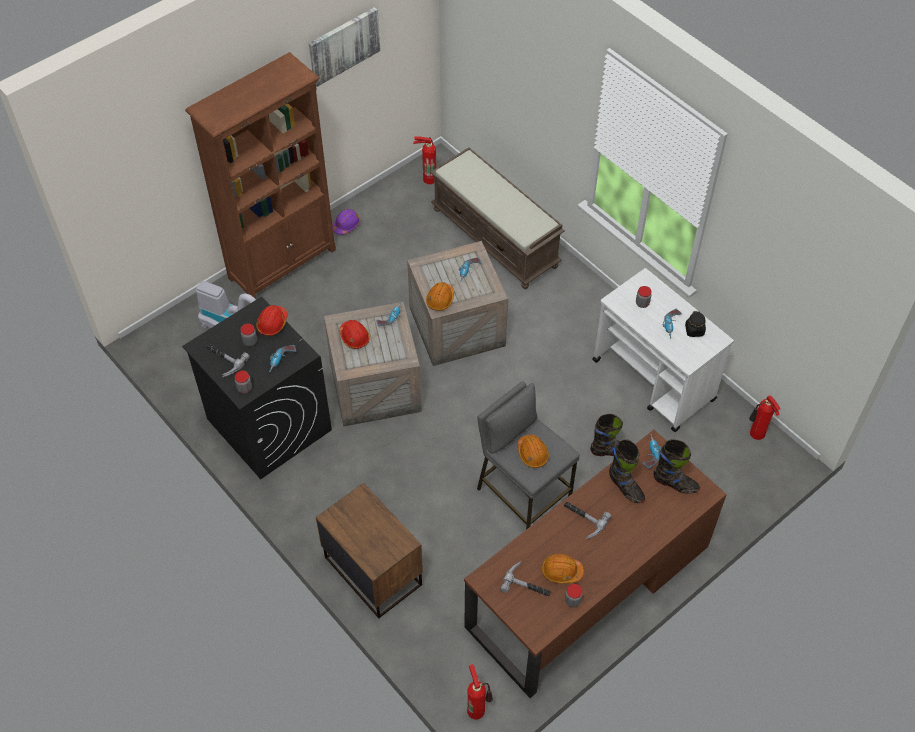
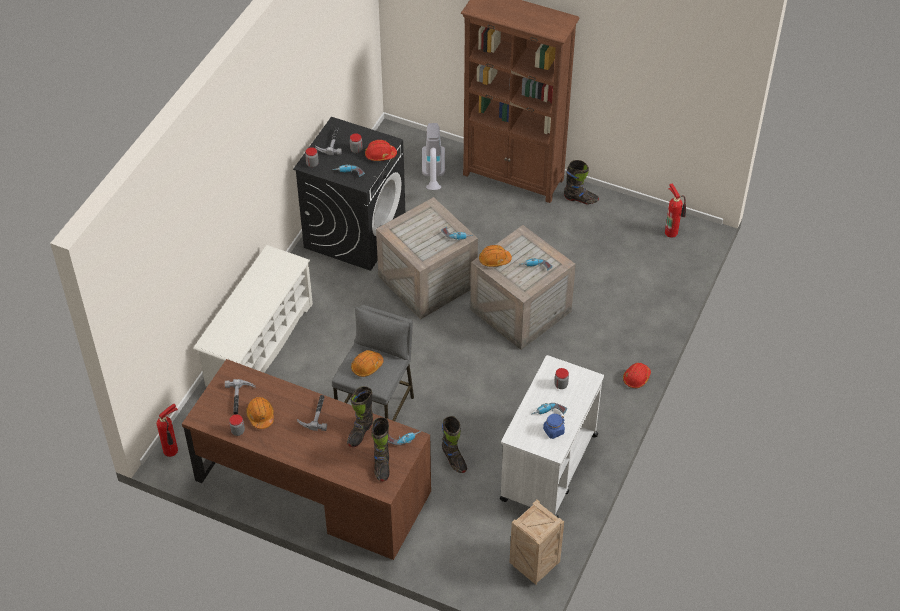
camera: 65 degrees right, 5 degrees down
picture [309,7,380,87] -> none
brown nightstand [316,483,423,619] -> white shoe rack [193,245,313,387]
purple hard hat [332,209,360,235] -> black boot [564,160,599,204]
red hard hat [339,320,370,349] -> red hard hat moved to [623,363,651,388]
brown bench [430,147,565,289] -> none
black jar [685,311,706,337] -> blue jar [543,414,565,439]
fire extinguisher [749,395,781,440] -> crate [509,500,564,585]

